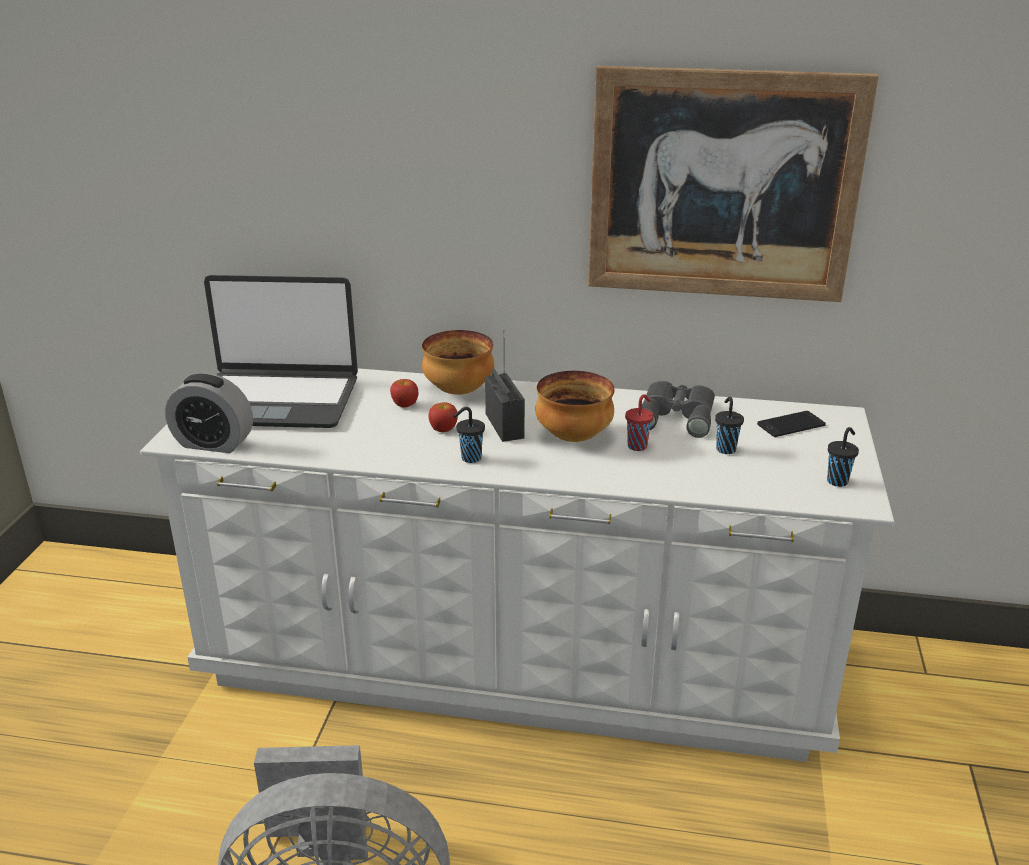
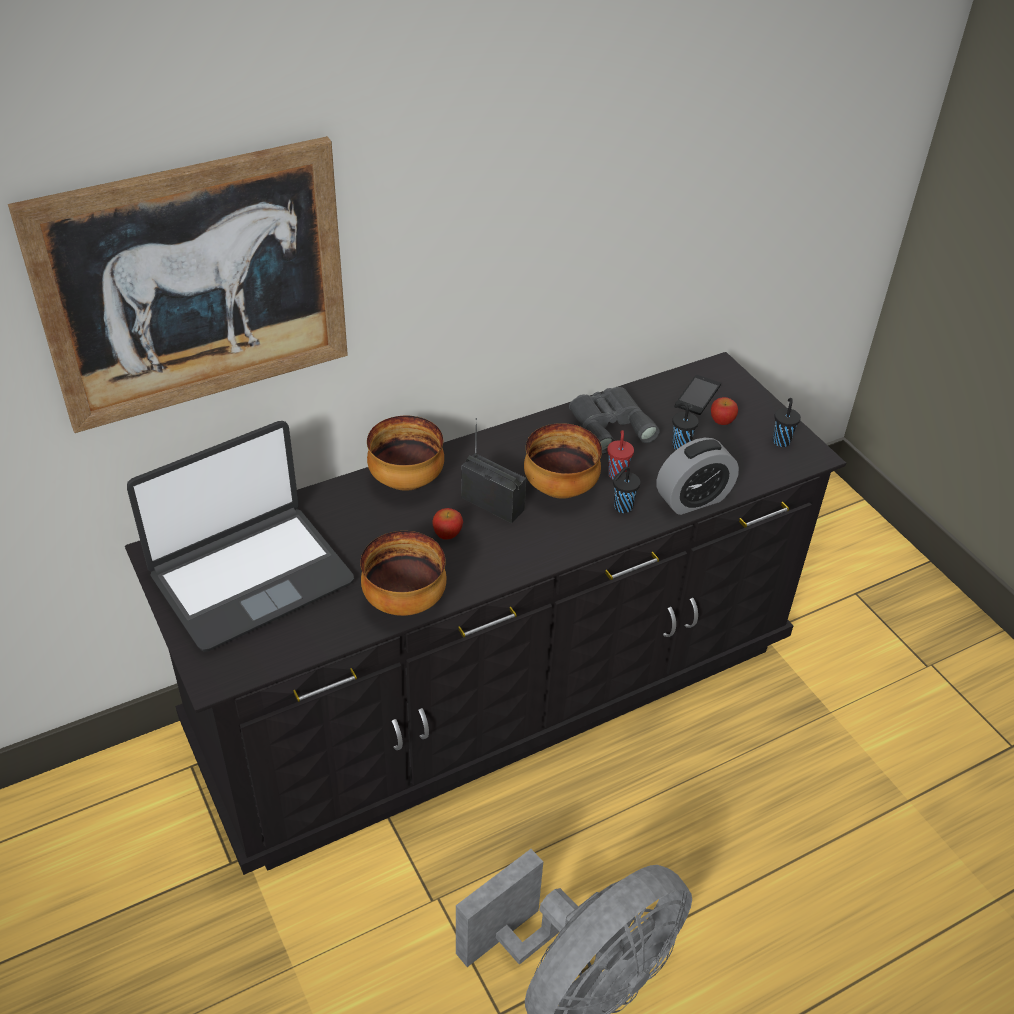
camera: 40 degrees left, 15 degrees up
white dresser [140,368,894,762] -> black dresser [125,352,846,875]
alarm clock [165,374,253,453] -> alarm clock moved to [657,438,739,515]
apple [390,379,419,407] -> apple moved to [711,397,738,425]
black cup [453,407,485,463] -> black cup moved to [613,467,640,513]
picture [588,66,879,302] -> picture moved to [8,136,348,433]
none -> bowl [360,531,447,616]

